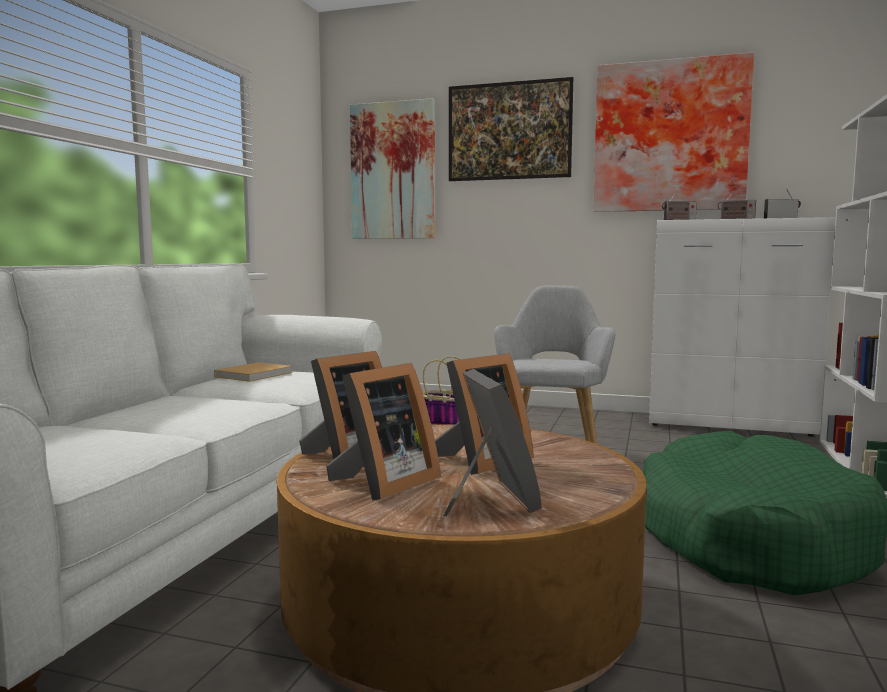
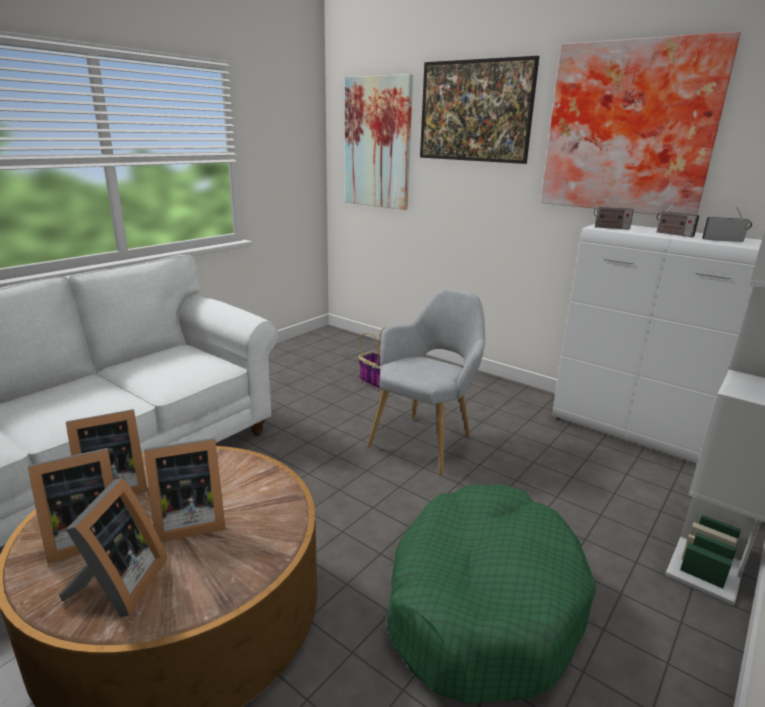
camera: 20 degrees right, 15 degrees up
beige book [214,362,292,382] -> none

